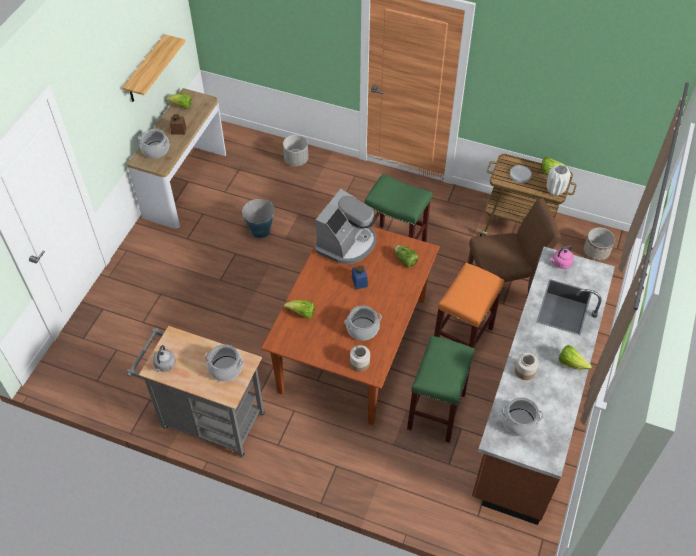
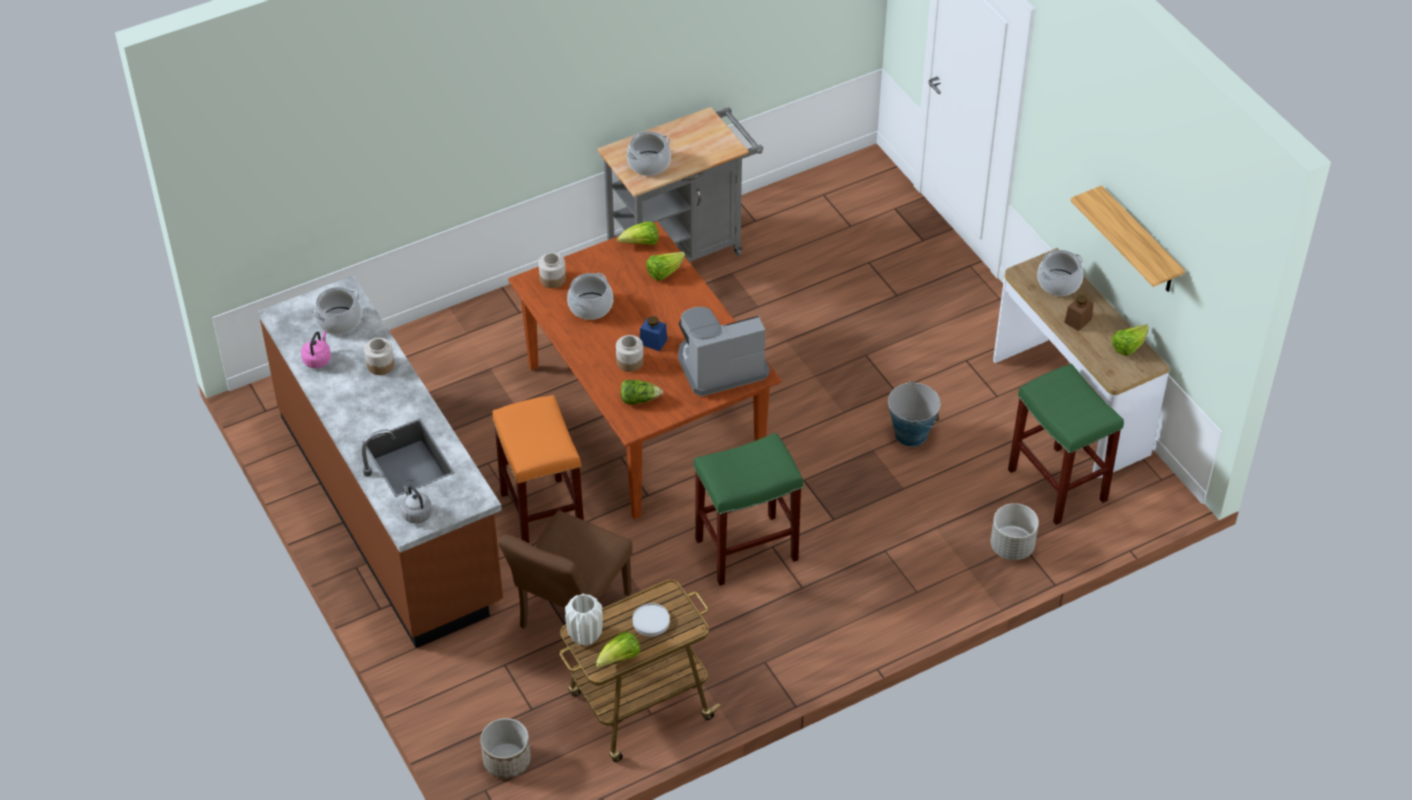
camera: 130 degrees right, 5 degrees down
grey kettle [153,345,176,372] -> grey kettle moved to [400,485,432,524]
coffee machine [315,189,377,264] -> coffee machine turned 90 degrees clockwise [678,307,770,396]
green stool [407,335,475,443] -> green stool moved to [1008,364,1124,525]
pink kettle [550,245,574,269] -> pink kettle moved to [301,331,331,368]
lettuce [559,345,592,370] -> lettuce moved to [617,221,659,245]
none -> jar [616,335,644,372]

